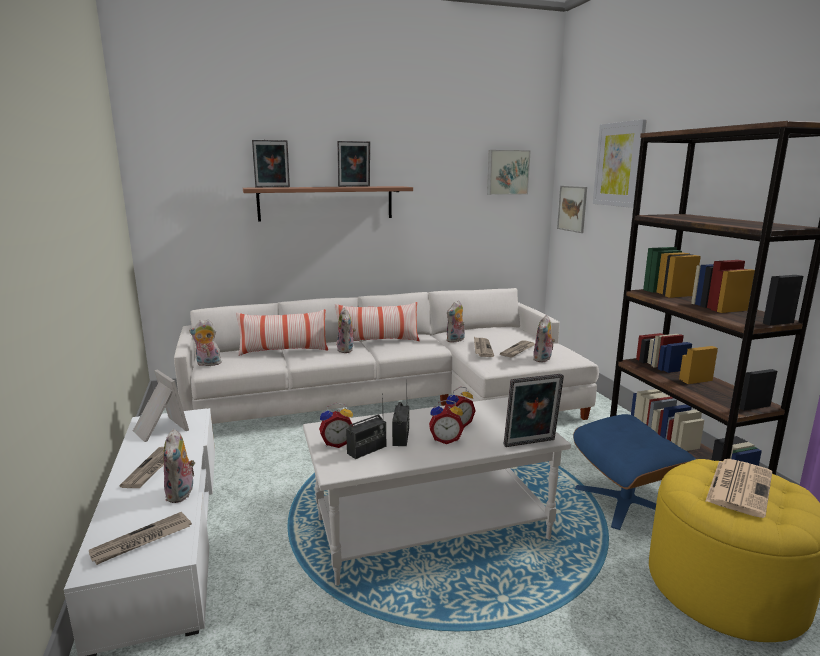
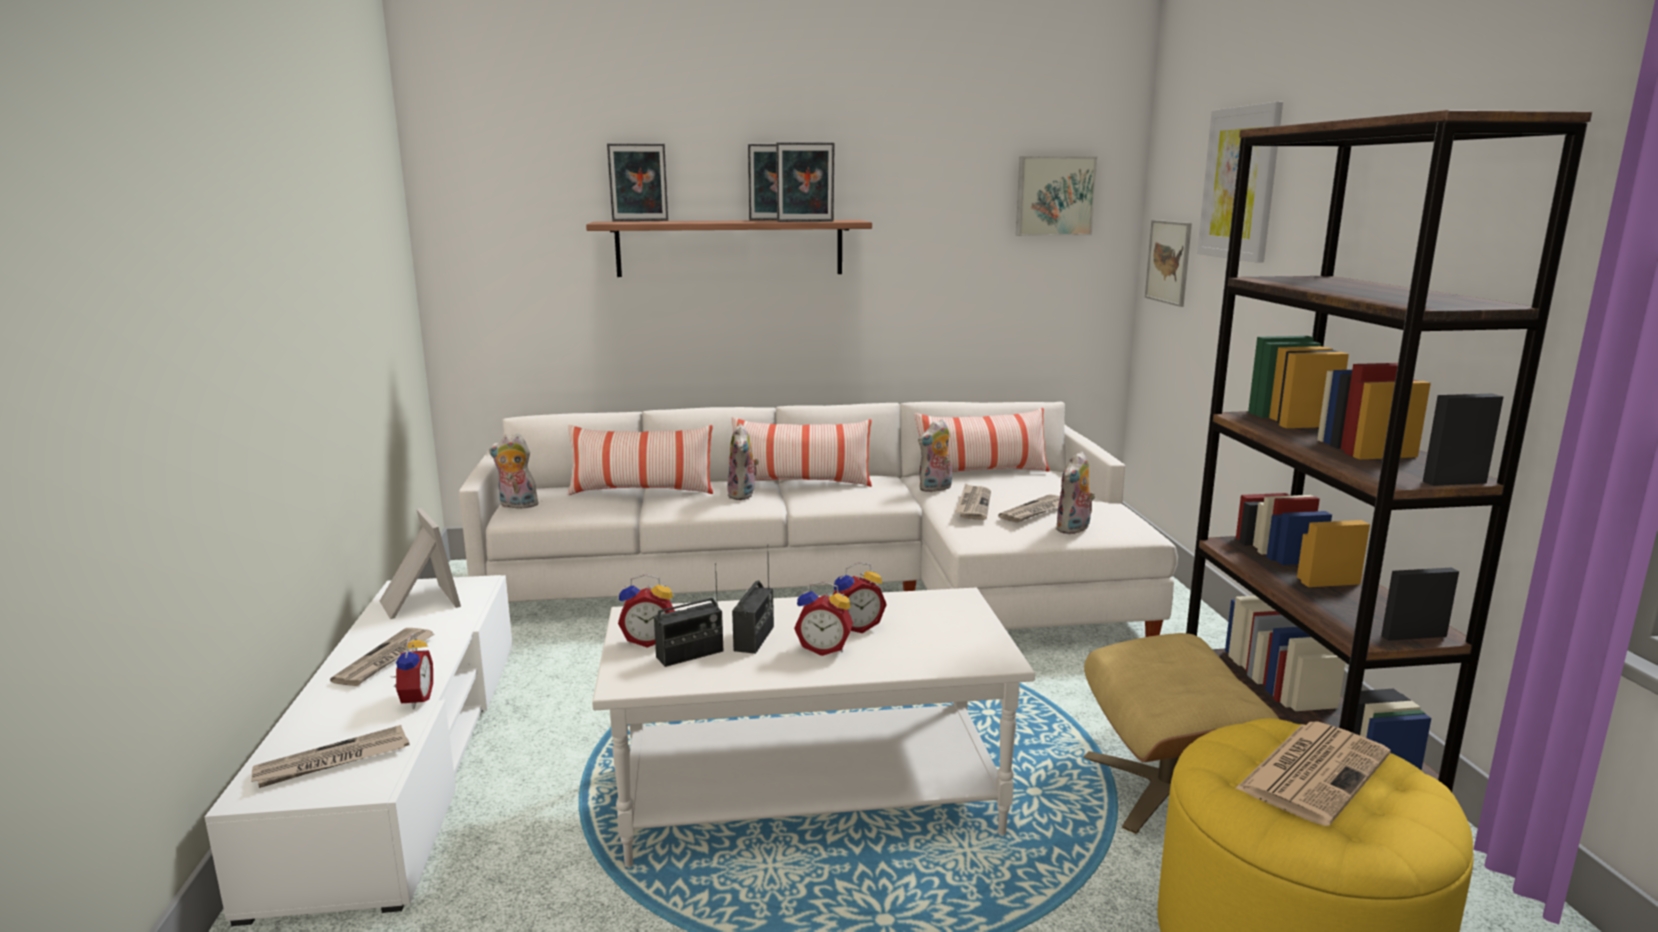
camera: 10 degrees right, 0 degrees up
plush toy [163,429,195,503] -> alarm clock [394,633,433,709]
picture frame [504,374,564,447] -> picture frame moved to [776,142,834,222]
blue ottoman [573,414,696,530] -> beige ottoman [1083,633,1279,834]
none -> pillow [915,408,1050,472]

